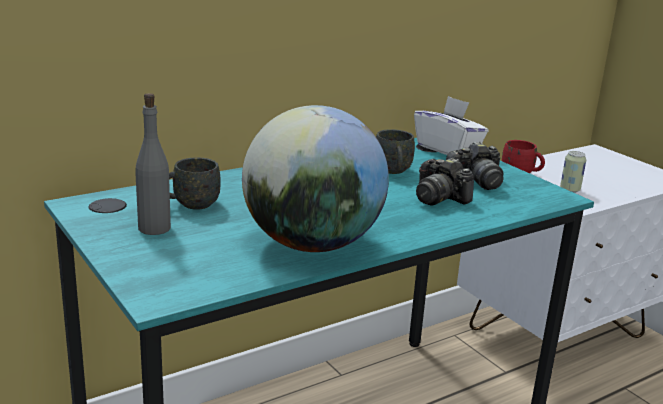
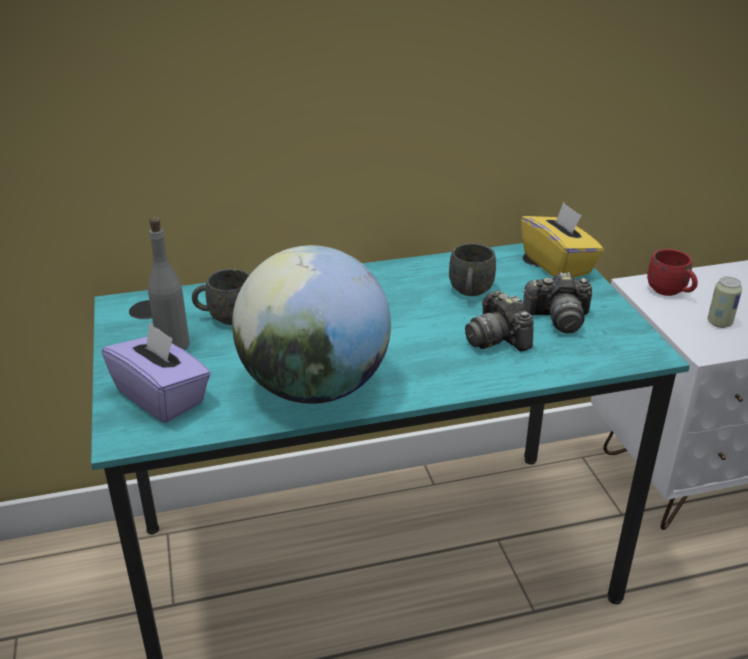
camera: 20 degrees right, 10 degrees up
white tissue box [414,96,489,155] -> yellow tissue box [521,202,604,278]
none -> purple tissue box [102,321,211,423]

